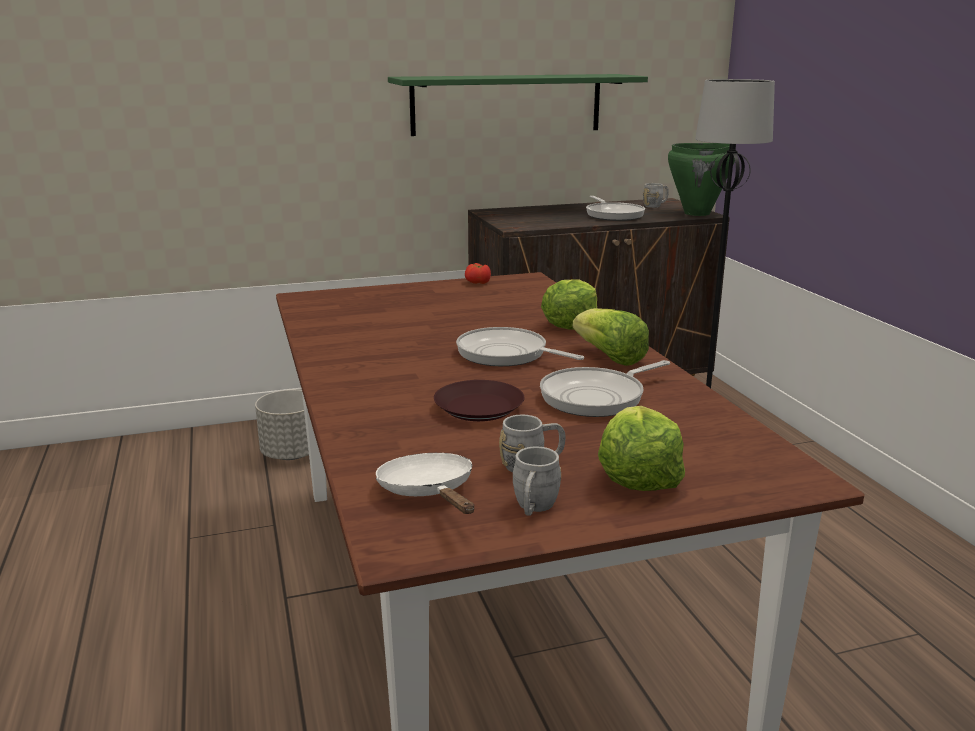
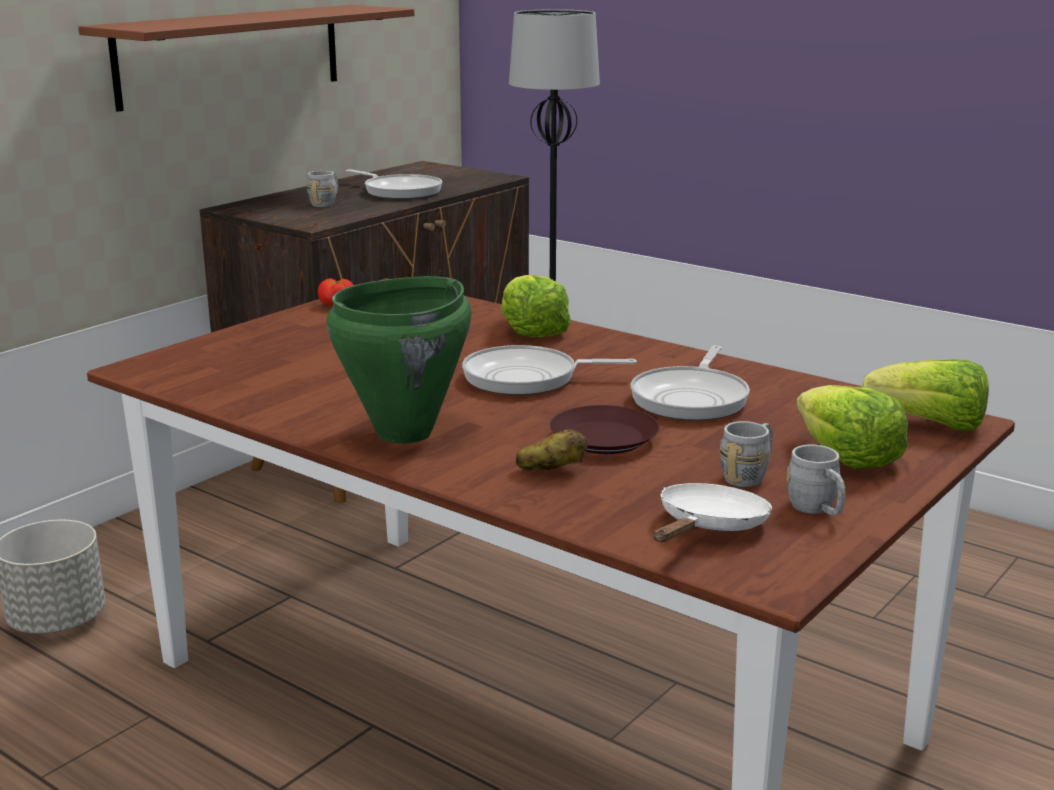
camera: 35 degrees left, 0 degrees up
white frying pan [376,453,474,514] -> white frying pan turned 90 degrees clockwise [654,483,772,542]
green shelf [388,74,648,136] -> brown shelf [78,5,414,112]
lettuce [573,308,649,366] -> lettuce moved to [862,359,989,431]
grey mug [643,183,669,208] -> grey mug moved to [307,171,338,207]
green cooking pot [668,143,735,216] -> green cooking pot moved to [326,276,471,444]
none -> potato [516,429,588,471]

